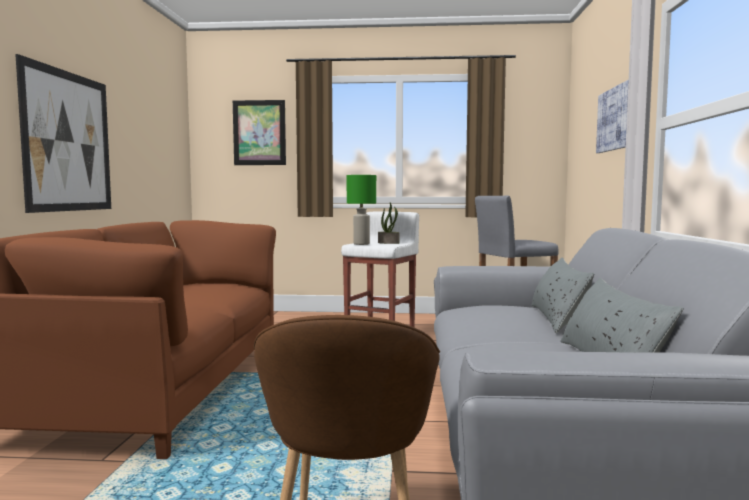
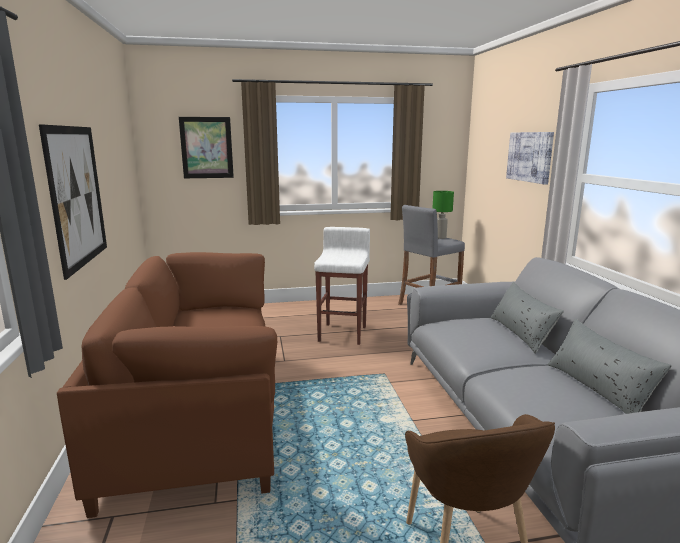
camera: 15 degrees left, 10 degrees up
green table lamp [347,175,376,245] -> green table lamp moved to [433,191,454,239]
potted plant [378,203,400,244] -> none

